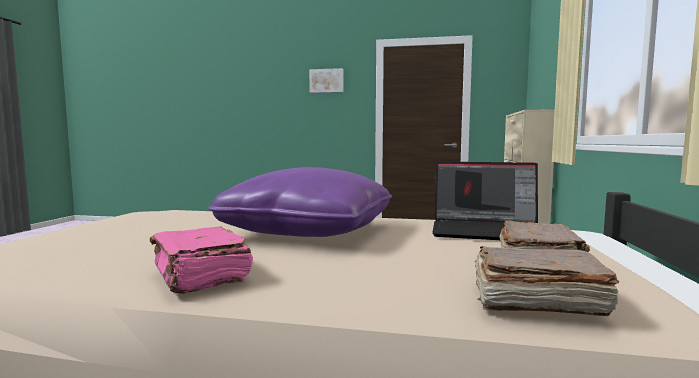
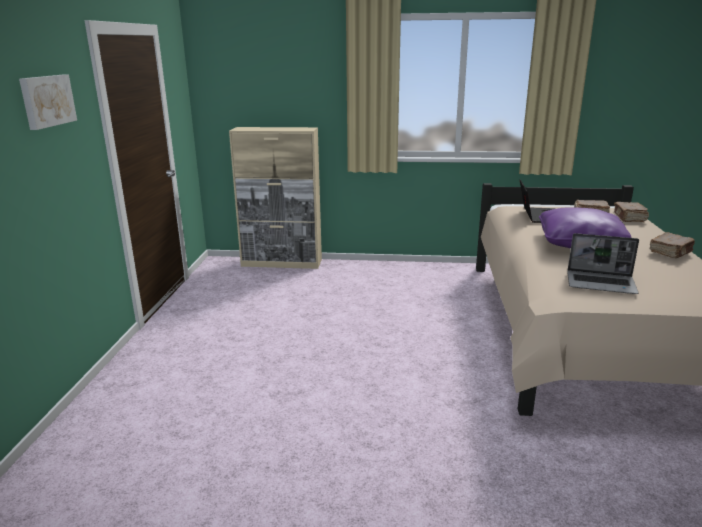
camera: 95 degrees left, 15 degrees up
pink book [150,227,253,294] -> brown book [650,232,695,258]
none -> laptop [567,233,639,294]

